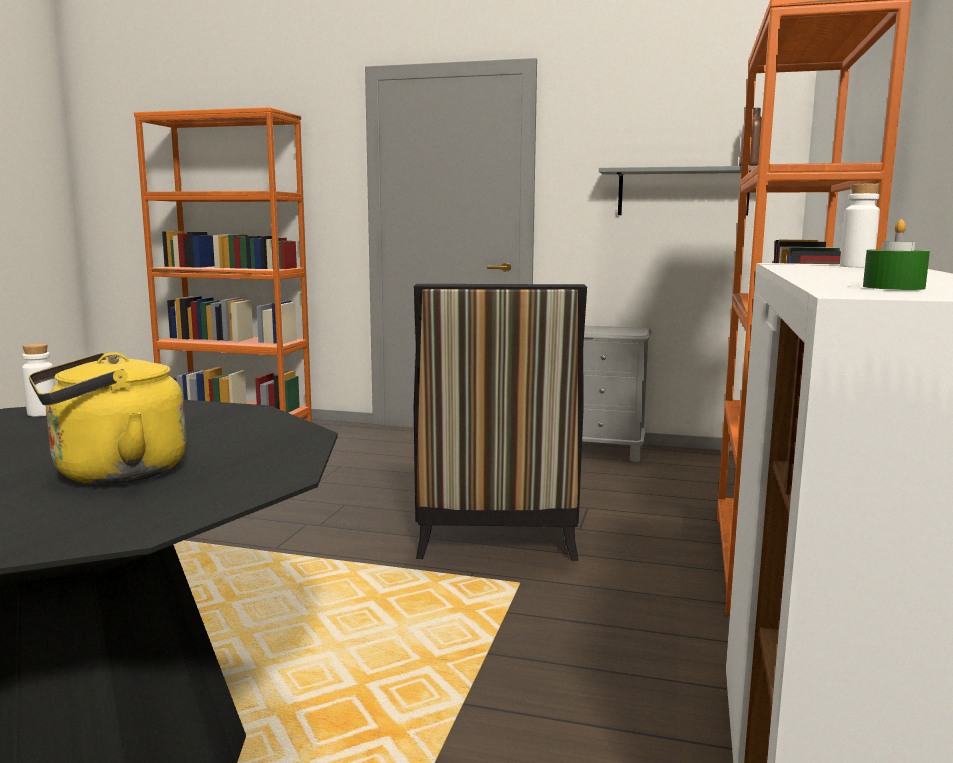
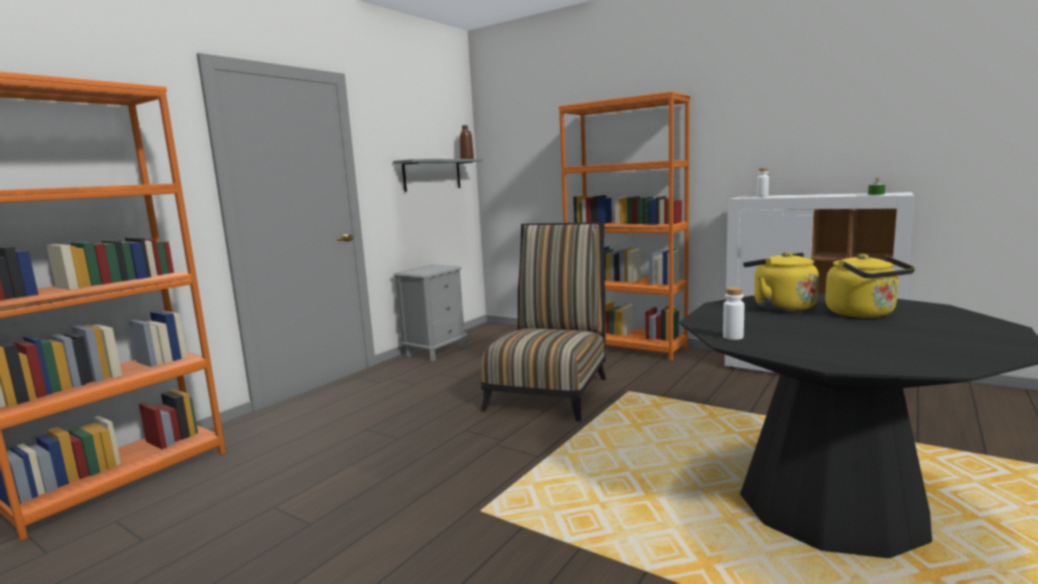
camera: 70 degrees left, 0 degrees up
chair [414,284,587,561] -> chair turned 90 degrees counterclockwise [481,222,606,422]
none -> yellow kettle [743,252,819,312]

